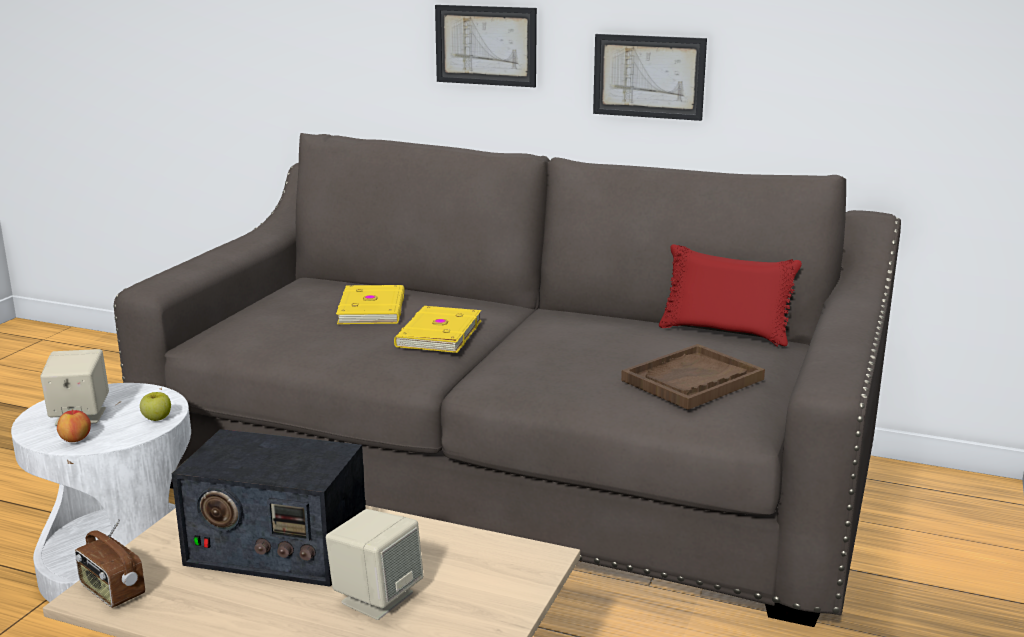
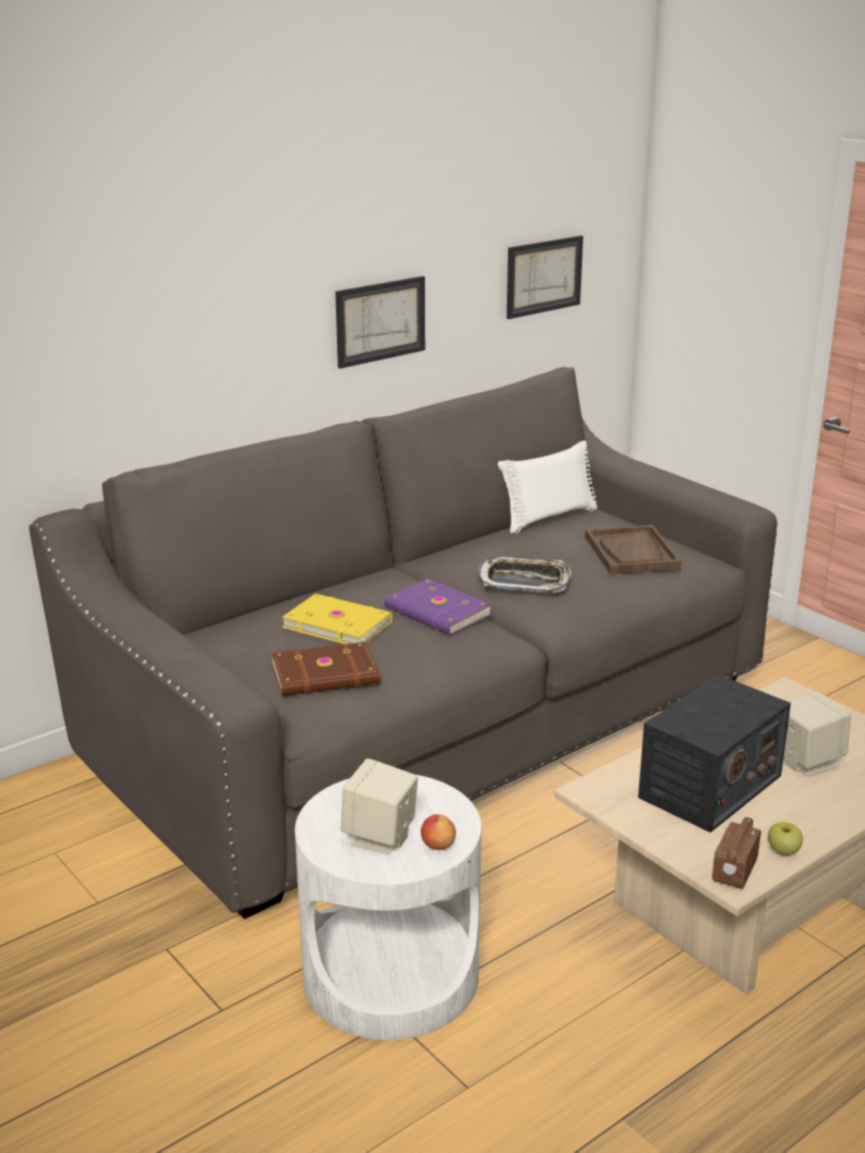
camera: 60 degrees left, 5 degrees up
radio [75,518,145,608] -> radio turned 135 degrees clockwise [712,817,761,889]
apple [140,392,171,421] -> apple moved to [768,822,803,855]
yellow book [394,306,481,353] -> purple book [384,579,492,635]
picture [435,5,537,87] -> picture moved to [507,235,583,319]
red pillow [659,244,802,346] -> white pillow [498,441,597,534]
none -> brown book [272,642,380,696]
none -> tray [477,556,572,593]

